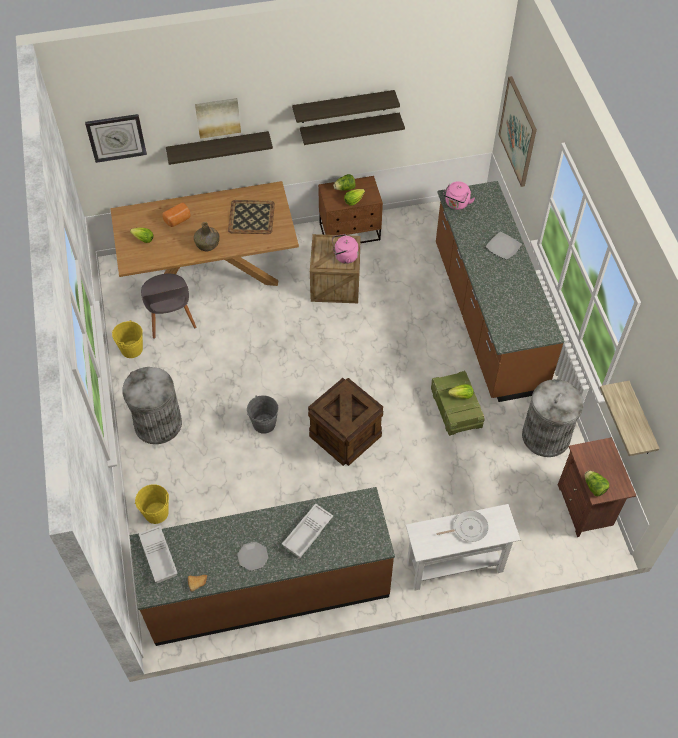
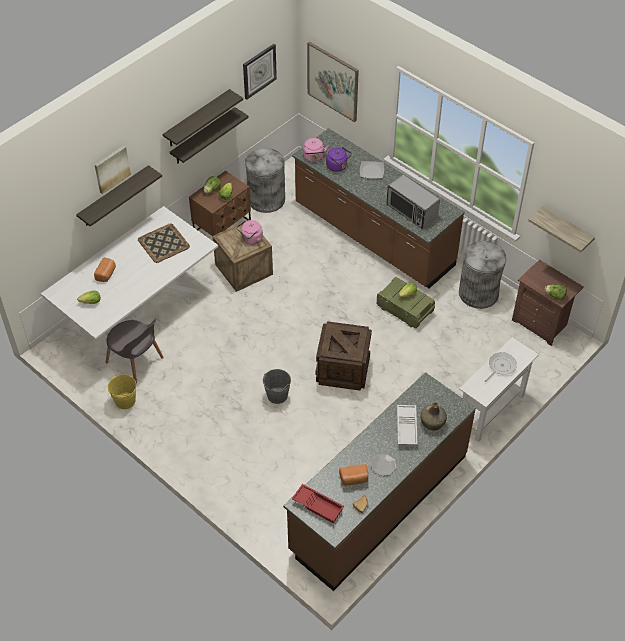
camera: 35 degrees left, 5 degrees down
wall clock [85,114,147,163] -> wall clock moved to [243,44,277,100]
brown dining table [110,181,299,286] -> white dining table [41,206,218,358]
grey trash can [123,367,182,444] -> grey trash can moved to [245,148,285,213]
yellow bucket [135,484,169,524] -> none
white tray [139,526,178,583] -> red tray [292,484,344,523]
green bottle [194,222,220,251] -> green bottle moved to [420,402,447,430]
none -> purple kettle [326,147,352,172]
none -> bread [339,464,368,486]
none -> microwave [387,174,440,229]

